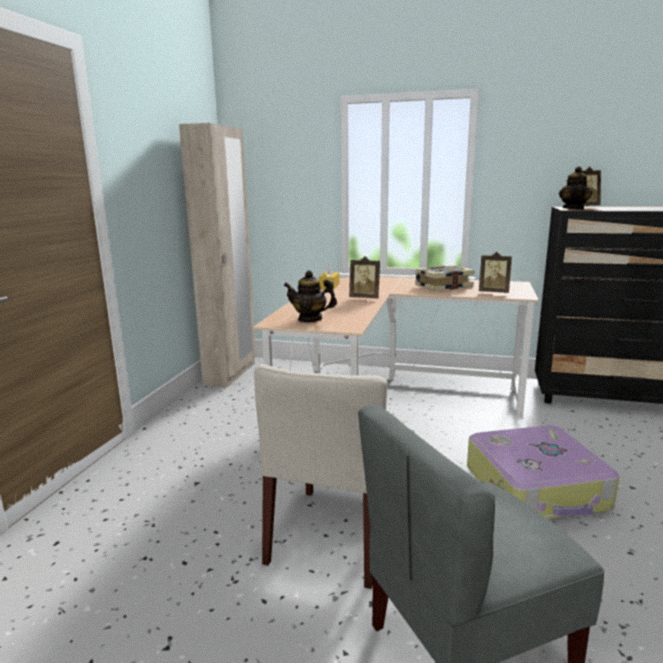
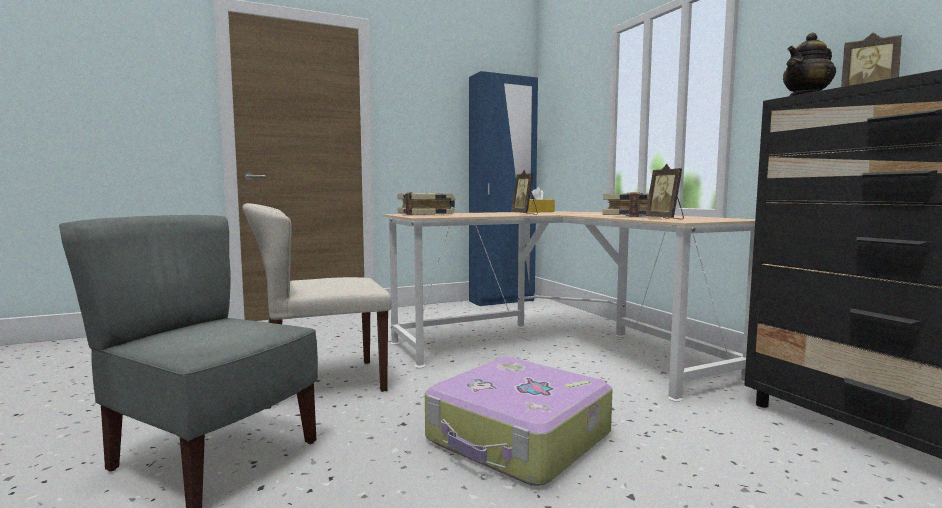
camera: 50 degrees right, 10 degrees down
beige wardrobe [179,123,256,387] -> blue wardrobe [469,71,538,306]
teapot [284,271,337,322] -> book [397,192,455,215]

